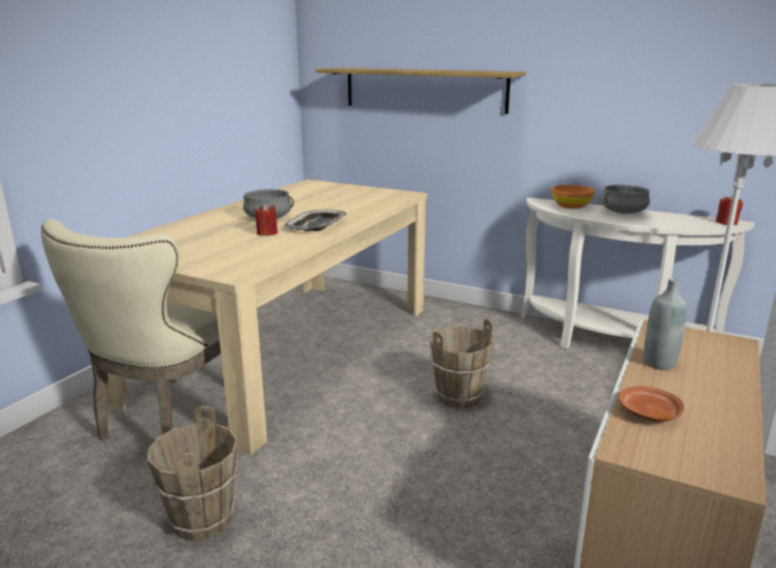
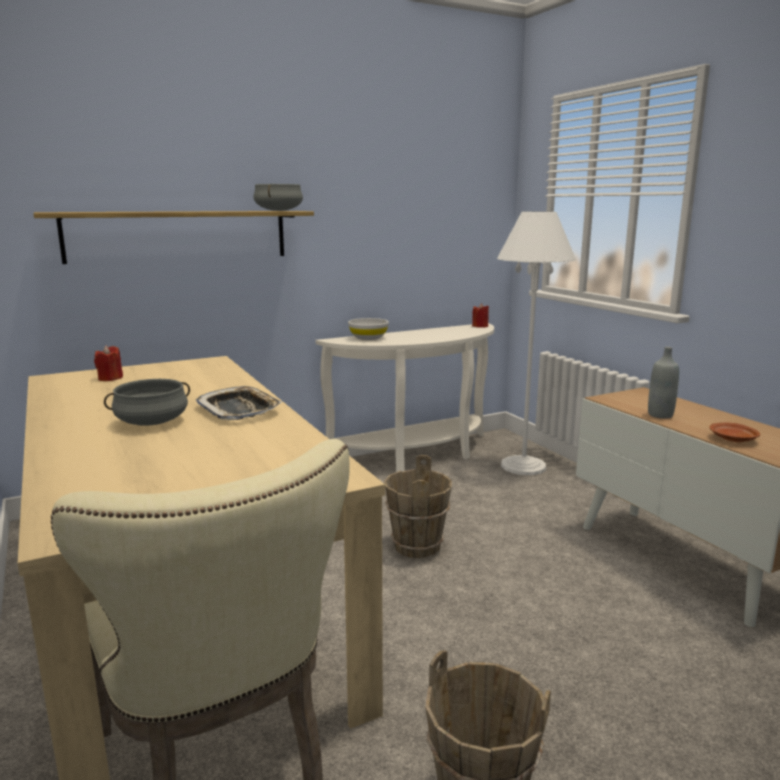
camera: 55 degrees left, 5 degrees down
red candle [255,203,278,236] -> red candle moved to [94,346,123,381]
orange bowl [552,185,595,209] -> white bowl [348,318,389,340]
grey cooking pot [601,185,650,214] -> grey cooking pot moved to [253,184,303,211]

